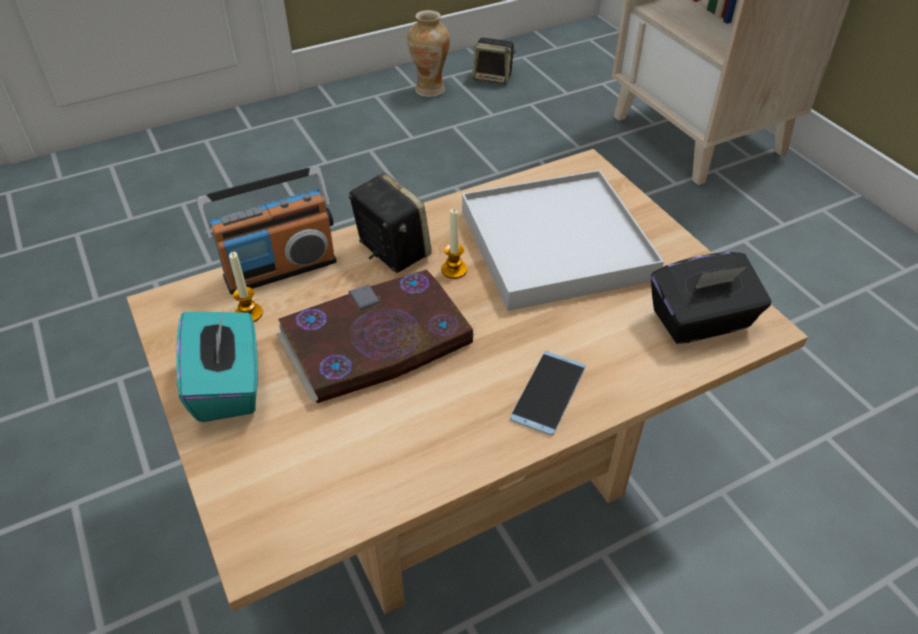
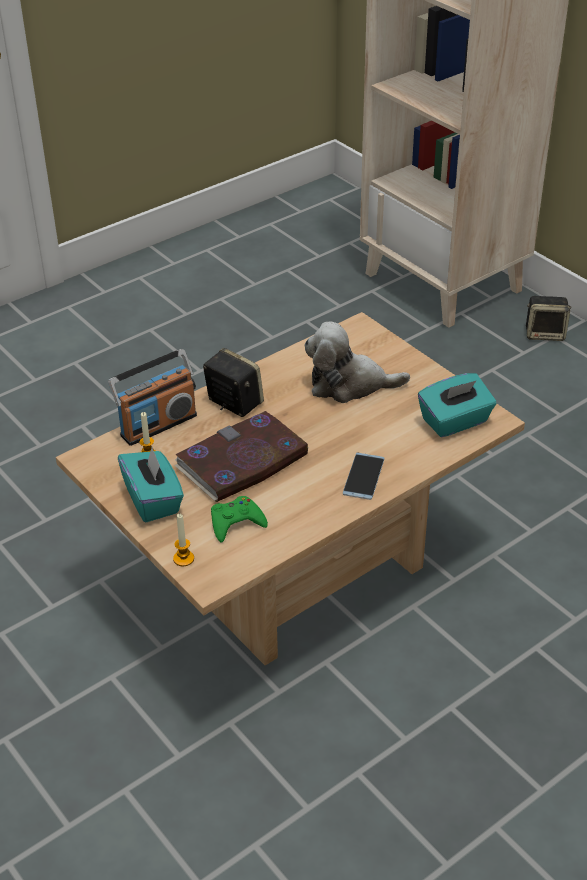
camera: 10 degrees left, 5 degrees down
vase [407,10,450,97] -> none
candle [441,209,467,279] -> candle moved to [173,514,194,566]
white tray [462,170,664,311] -> plush toy [304,322,410,403]
speaker [472,38,516,84] -> speaker moved to [526,296,571,341]
black tissue box [651,252,772,344] -> turquoise tissue box [418,373,496,437]
none -> green game controller [211,496,268,543]

